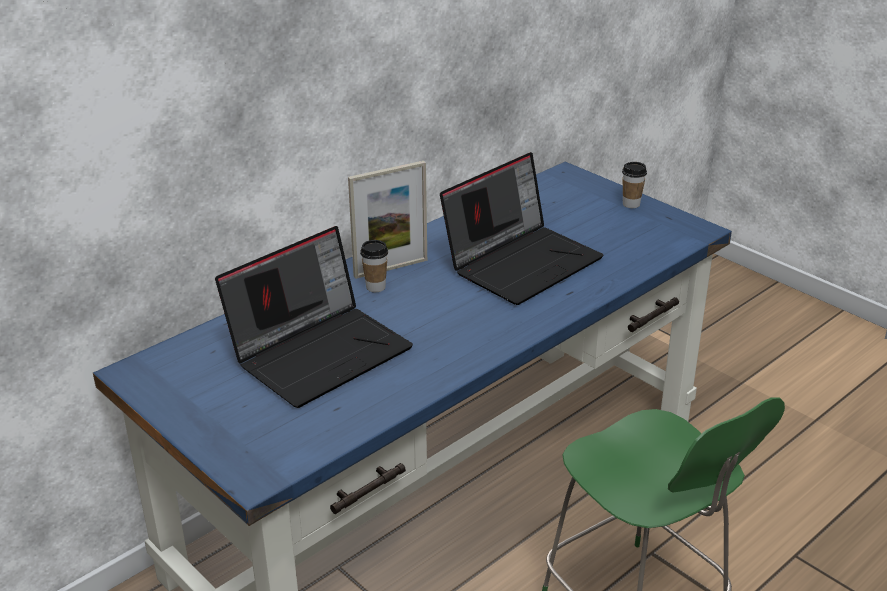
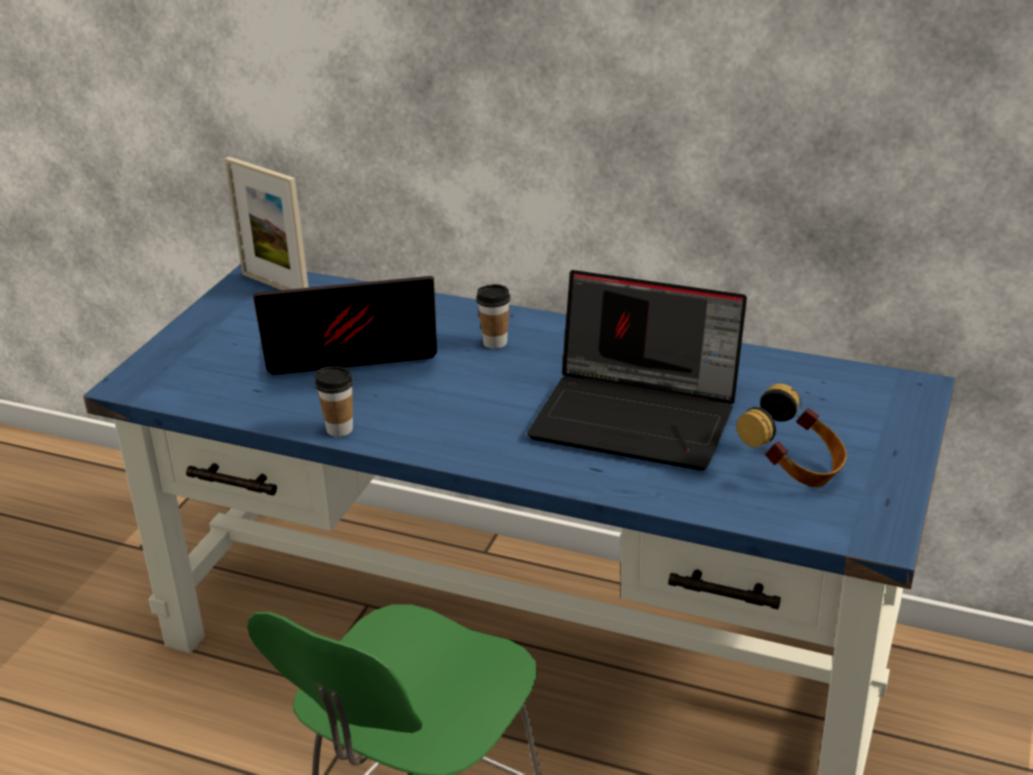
camera: 65 degrees right, 0 degrees up
laptop [215,226,413,408] -> laptop turned 150 degrees clockwise [253,276,437,375]
picture frame [348,161,427,279] -> picture frame moved to [225,157,309,290]
cup [622,162,647,208] -> cup moved to [315,366,353,437]
none -> headphones [736,384,847,487]

